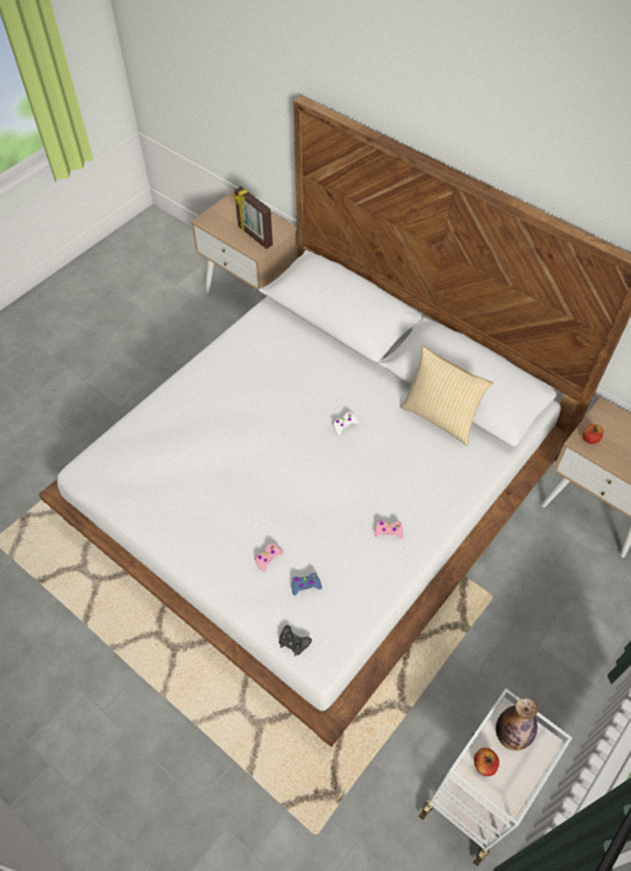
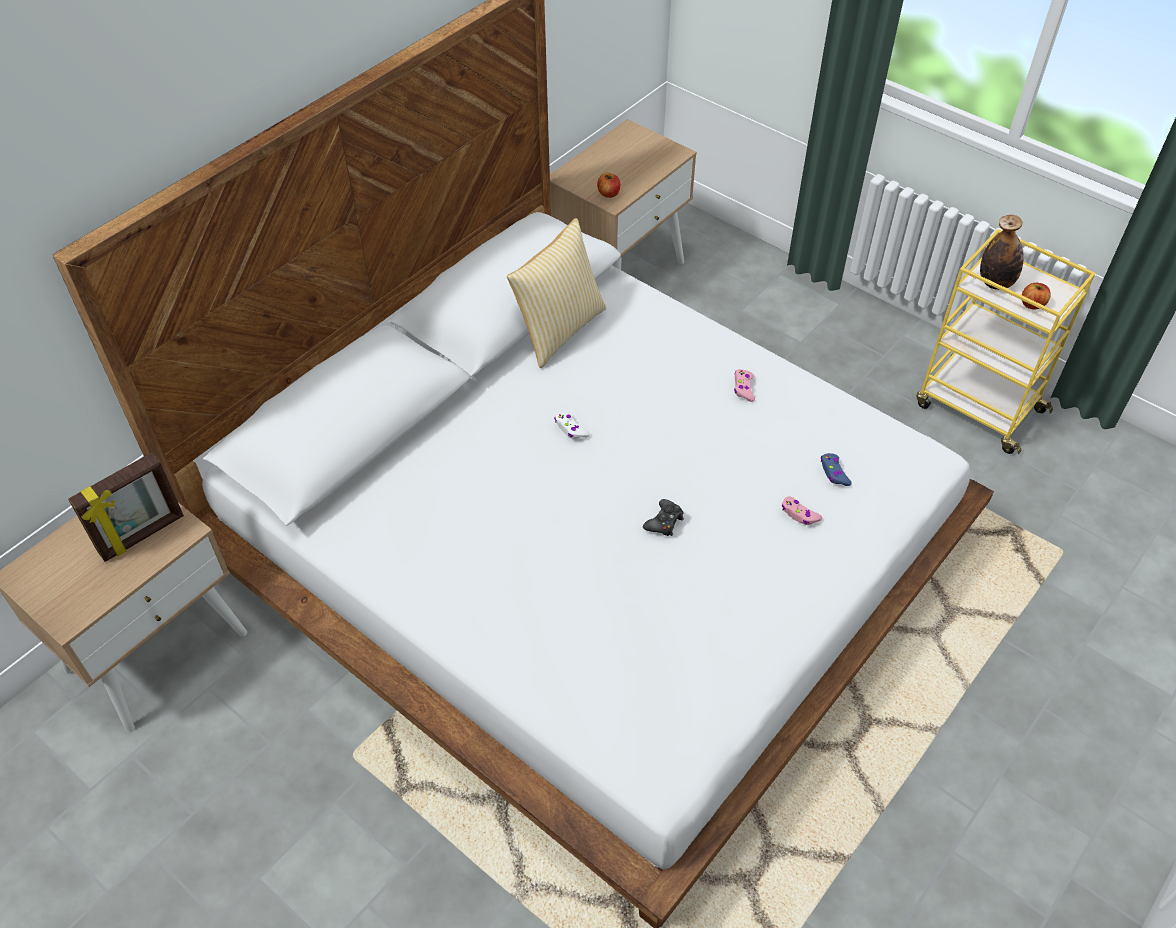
camera: 90 degrees left, 5 degrees down
black game controller [279,625,312,656] -> black game controller moved to [643,499,684,536]
white cart [419,688,572,866] -> yellow cart [917,229,1096,454]

